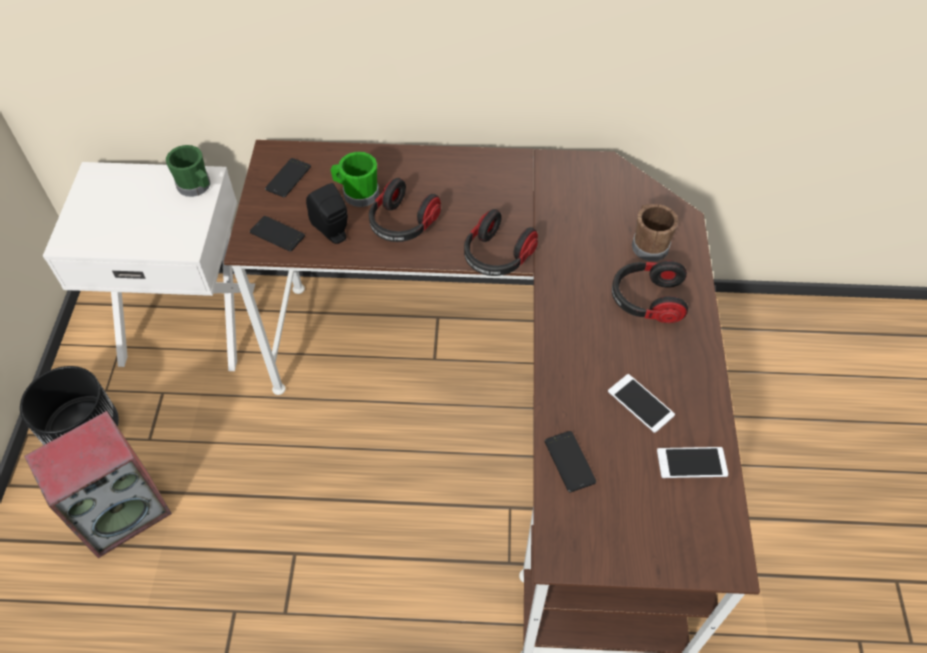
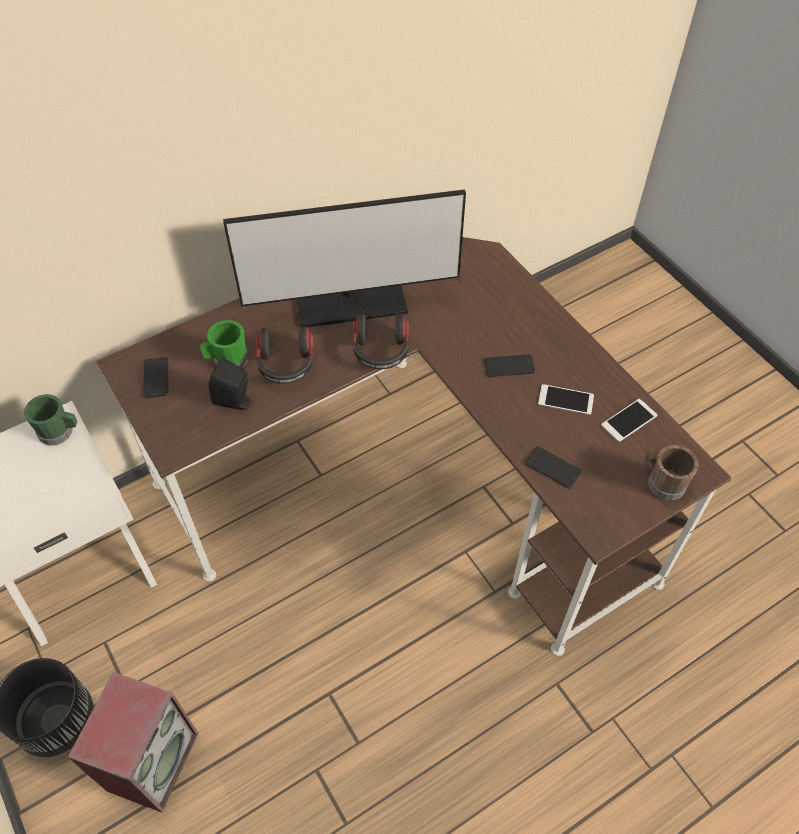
camera: 35 degrees left, 0 degrees up
phone [250,216,305,252] -> phone moved to [484,355,535,377]
headphones [612,261,688,323] -> none
brown mug [632,204,678,261] -> brown mug moved to [645,445,698,501]
none -> monitor [223,189,466,327]

